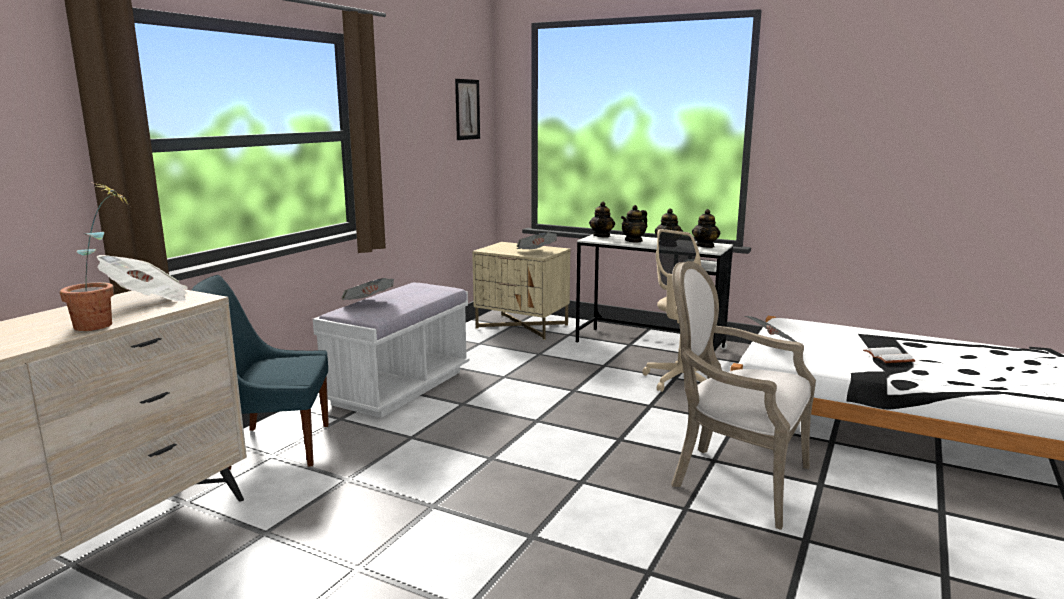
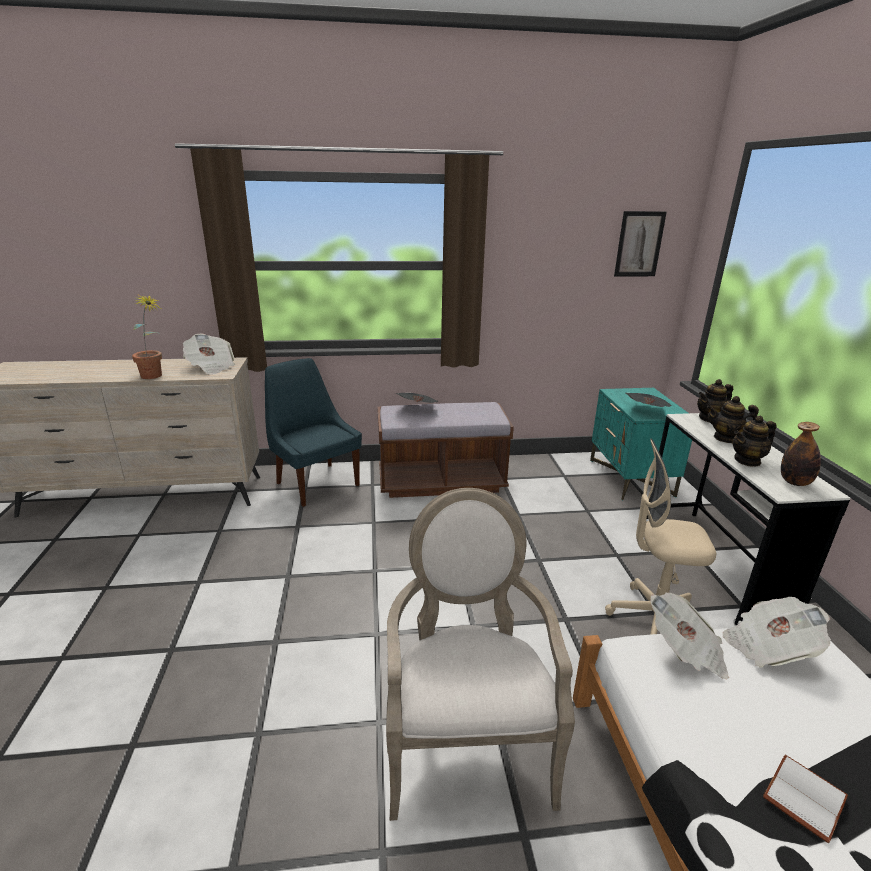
camera: 55 degrees right, 10 degrees up
white bench [313,283,469,418] -> brown bench [377,402,514,498]
beige nightstand [472,242,571,340] -> turquoise nightstand [590,388,692,500]
teapot [692,209,720,248] -> bottle [781,422,821,486]
none -> newspaper [723,597,831,668]

